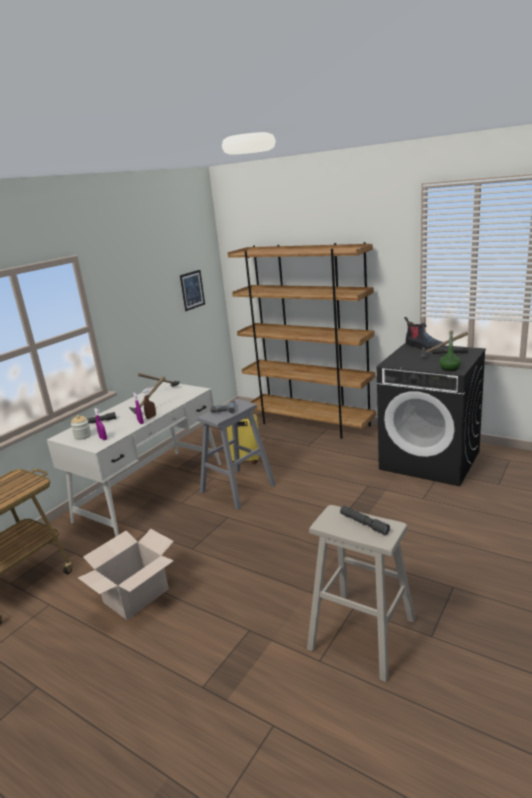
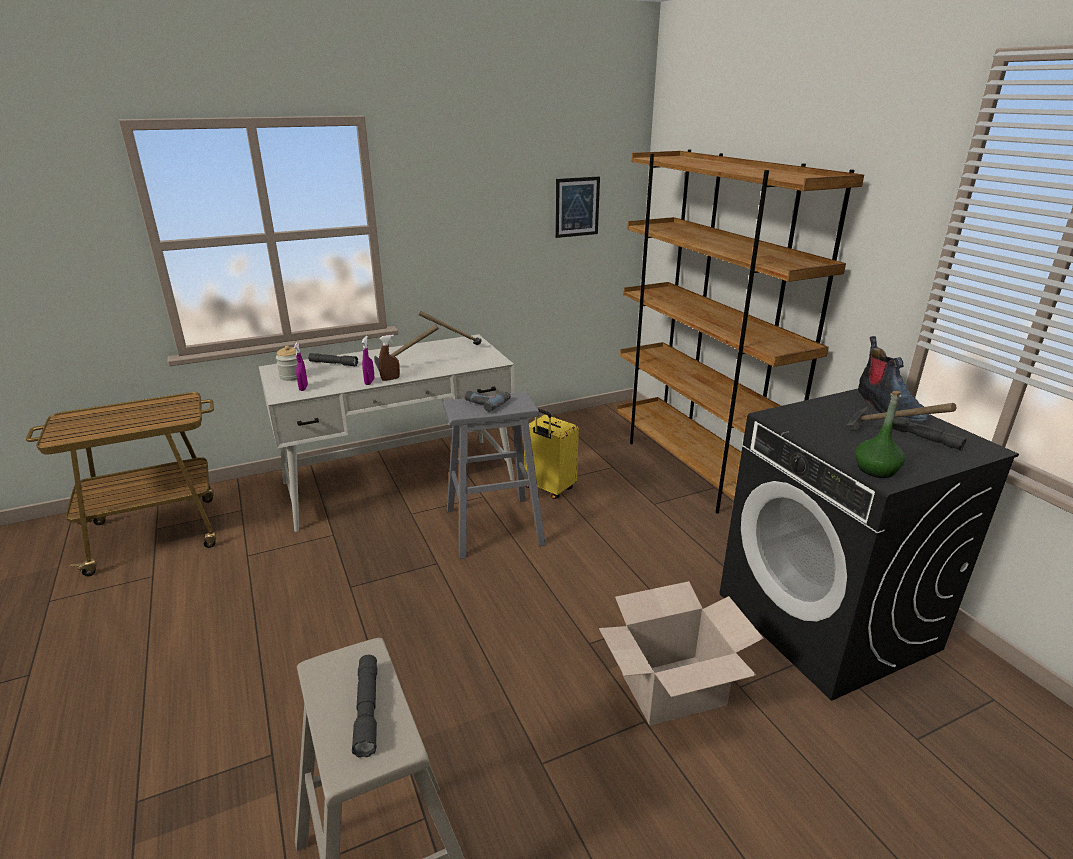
camera: 30 degrees right, 5 degrees up
cardboard box [78,529,174,620] -> cardboard box moved to [599,581,764,726]

